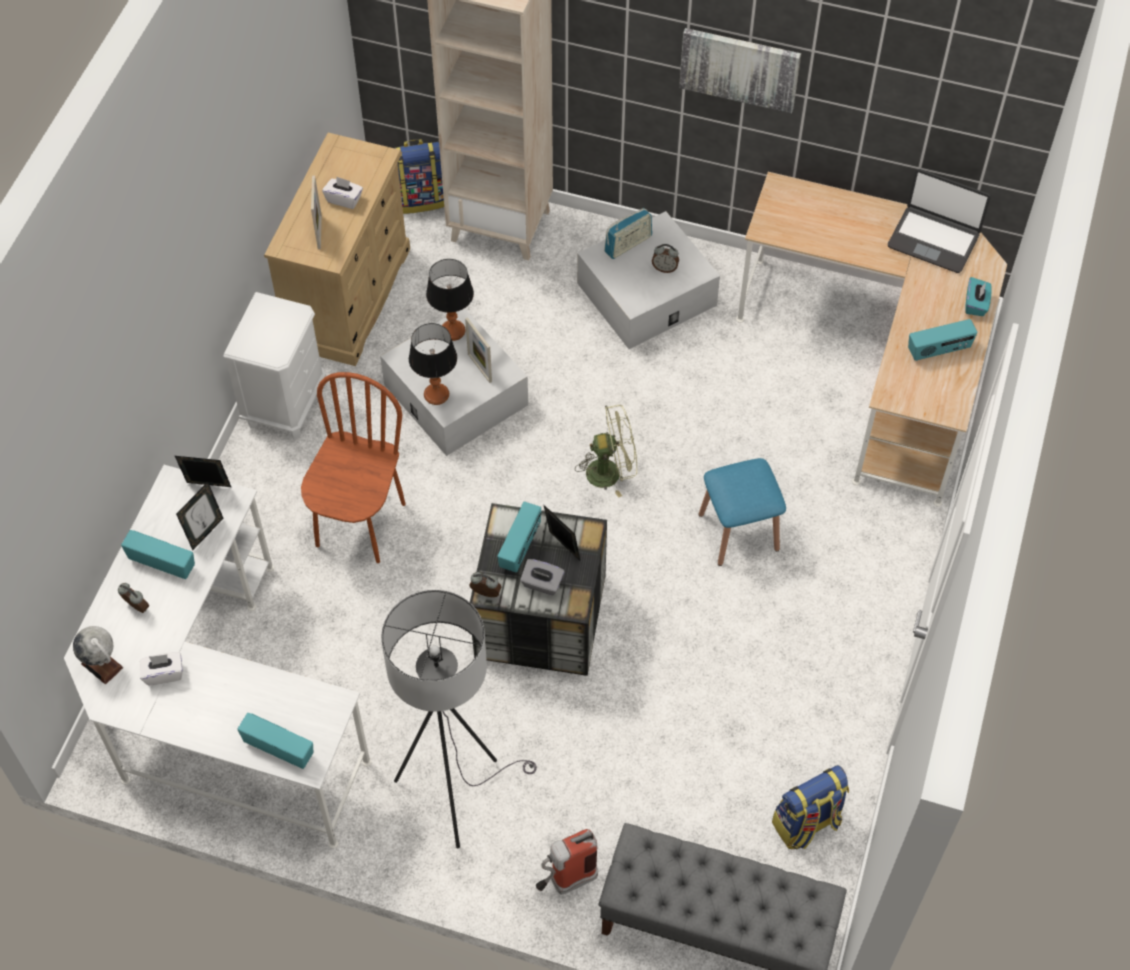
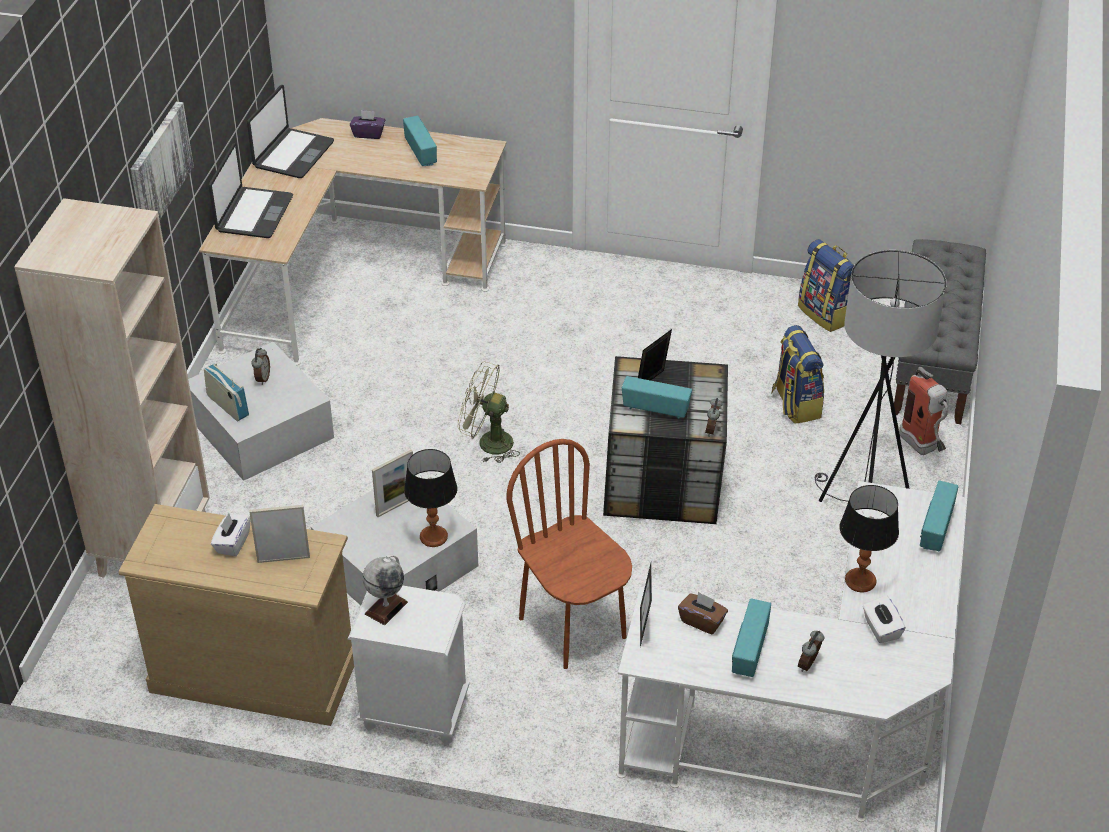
camera: 95 degrees left, 15 degrees down
globe [73,626,123,684] -> globe moved to [363,555,408,625]
picture frame [176,482,223,550] -> brown tissue box [678,592,728,634]
brown chair [301,372,406,563] -> brown chair turned 45 degrees clockwise [506,439,632,669]
backpack [395,139,444,214] -> backpack moved to [771,325,824,424]
table lamp [426,259,474,341] -> table lamp moved to [839,485,899,592]
grey tissue box [520,559,564,595] -> none
green fan [575,405,637,498] -> green fan turned 60 degrees counterclockwise [458,361,520,463]
blue stool [699,458,786,566] -> none
turquoise tissue box [965,277,992,316] -> purple tissue box [350,110,385,139]
none -> laptop [208,143,293,238]

